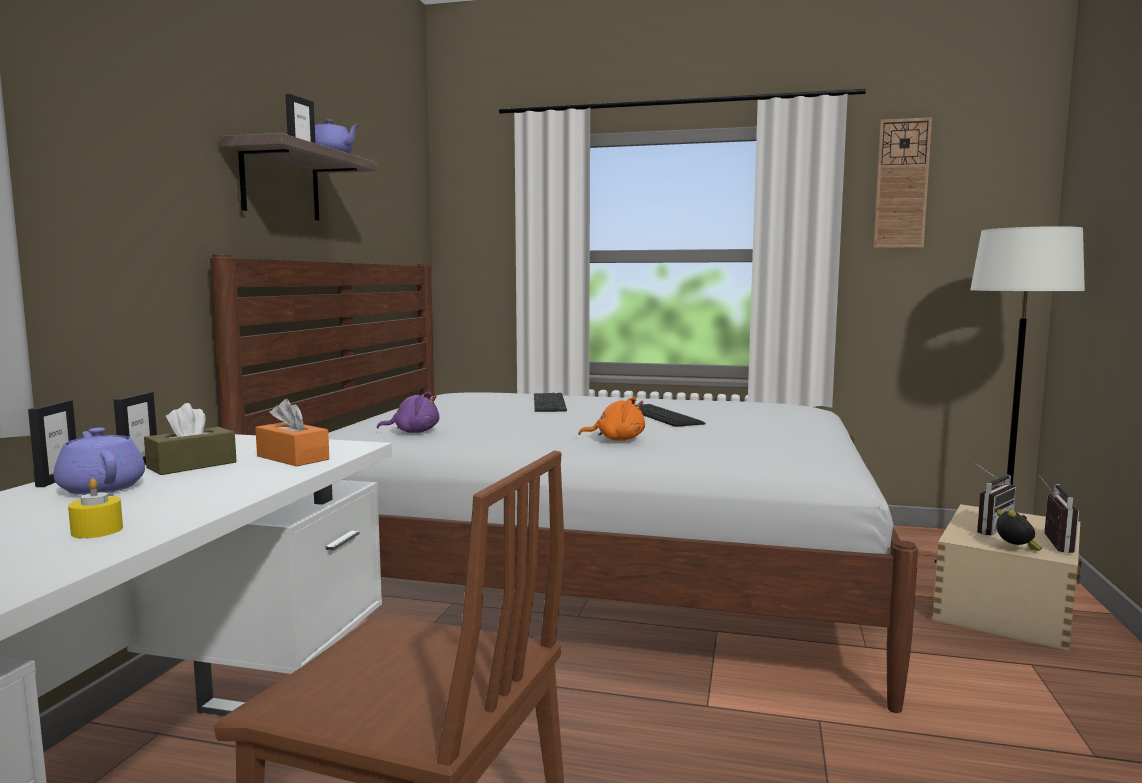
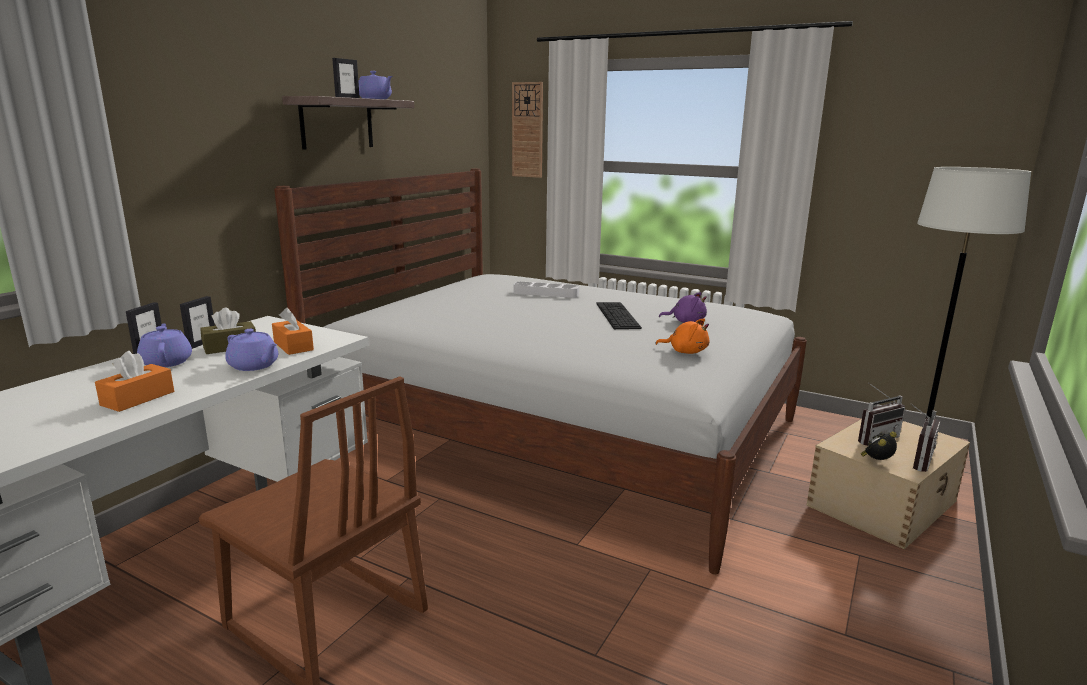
camera: 15 degrees right, 10 degrees up
yellow candle [68,479,123,538] -> orange tissue box [95,351,174,412]
purple plush toy [377,391,439,433] -> purple plush toy moved to [659,292,707,323]
keyboard [534,393,567,412] -> white tray [513,282,579,298]
orange plush toy [579,397,645,441] -> orange plush toy moved to [655,318,709,354]
wall clock [874,117,932,248] -> wall clock moved to [512,82,543,178]
alarm clock [996,509,1043,551] -> alarm clock turned 135 degrees counterclockwise [861,431,897,460]
none -> purple teapot [225,329,278,371]

